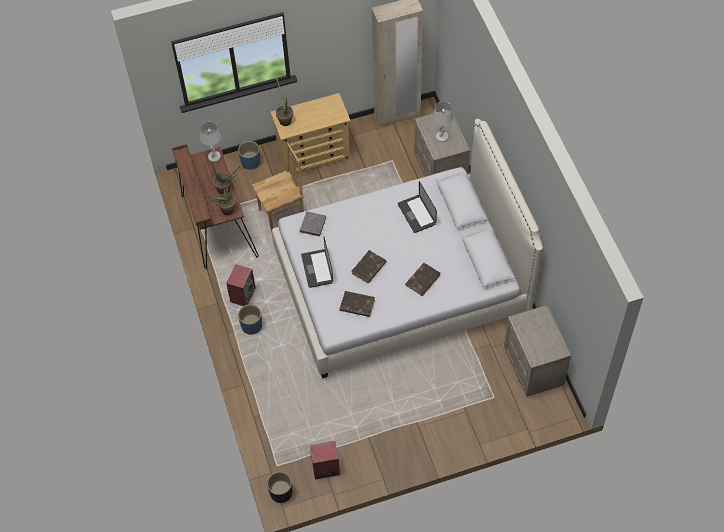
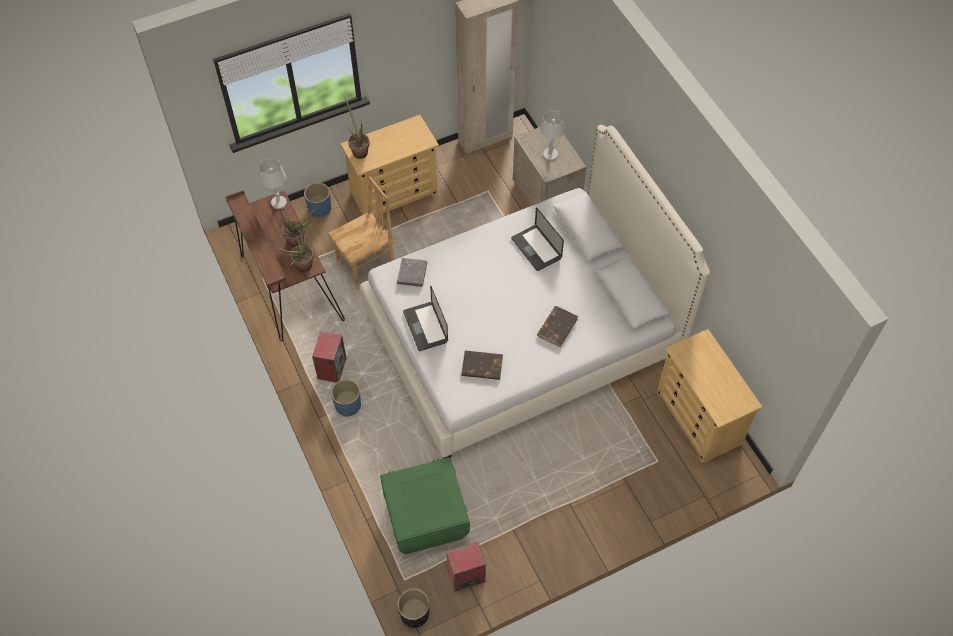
camera: 10 degrees left, 0 degrees up
brown book [352,250,387,283] -> none
beige nightstand [504,305,571,397] -> beige dresser [657,329,763,463]
none -> green storage box [380,457,470,555]

